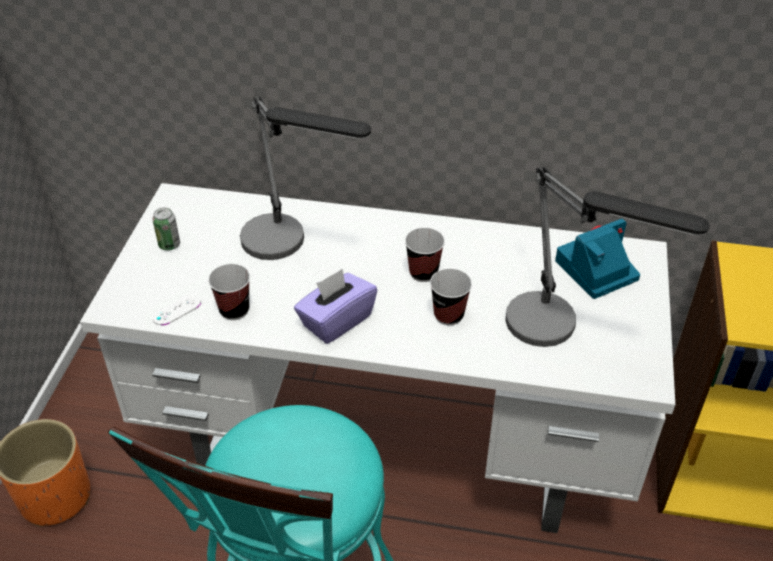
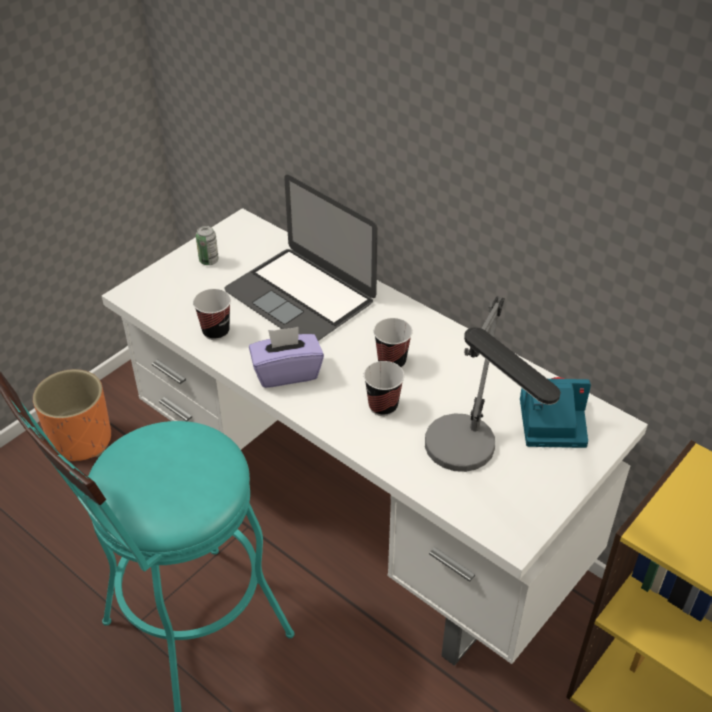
camera: 30 degrees right, 0 degrees up
white game controller [152,294,201,325] -> none
table lamp [240,97,371,260] -> laptop [224,174,378,341]

